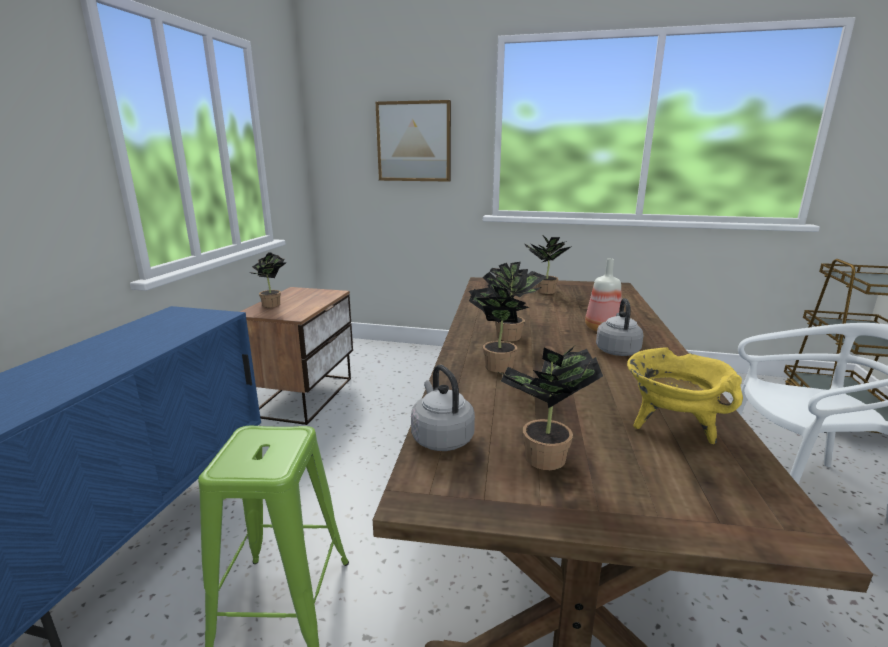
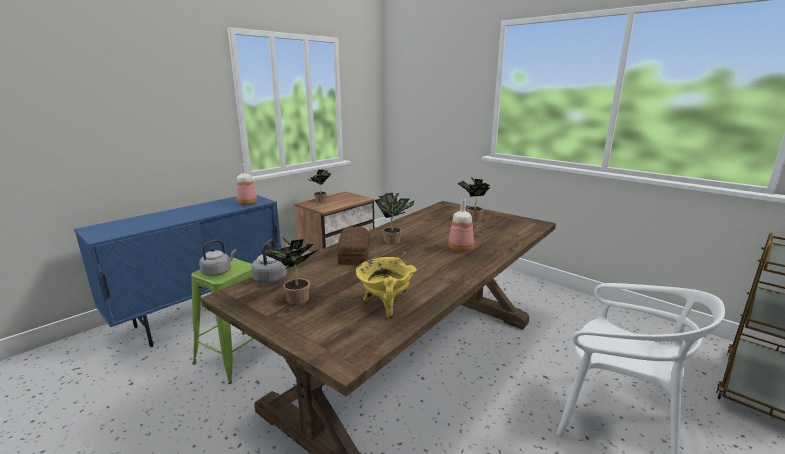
camera: 30 degrees right, 0 degrees up
picture [376,100,451,182] -> none
potted plant [469,280,530,373] -> bread [337,226,370,265]
grey kettle [596,298,643,356] -> grey kettle moved to [199,240,236,276]
none -> bottle [237,164,257,205]

